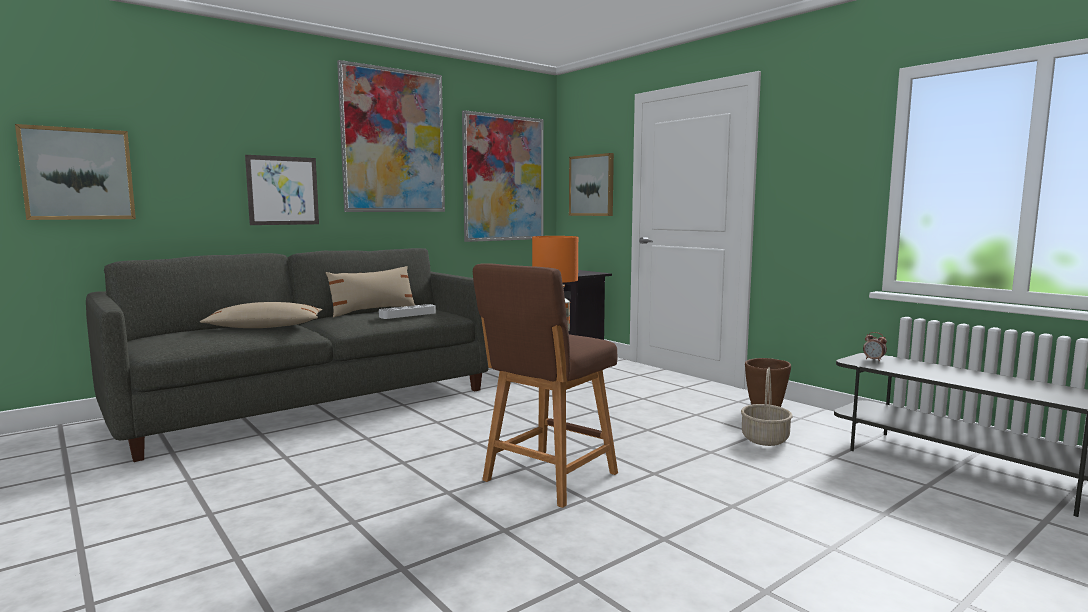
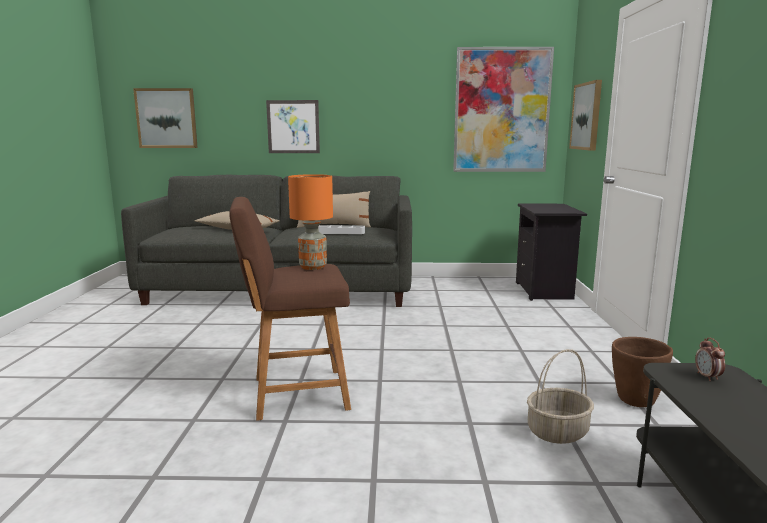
camera: 40 degrees right, 5 degrees up
picture [337,60,445,212] -> none

